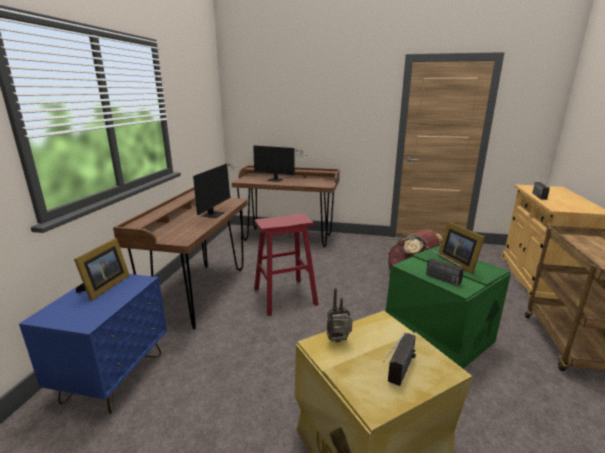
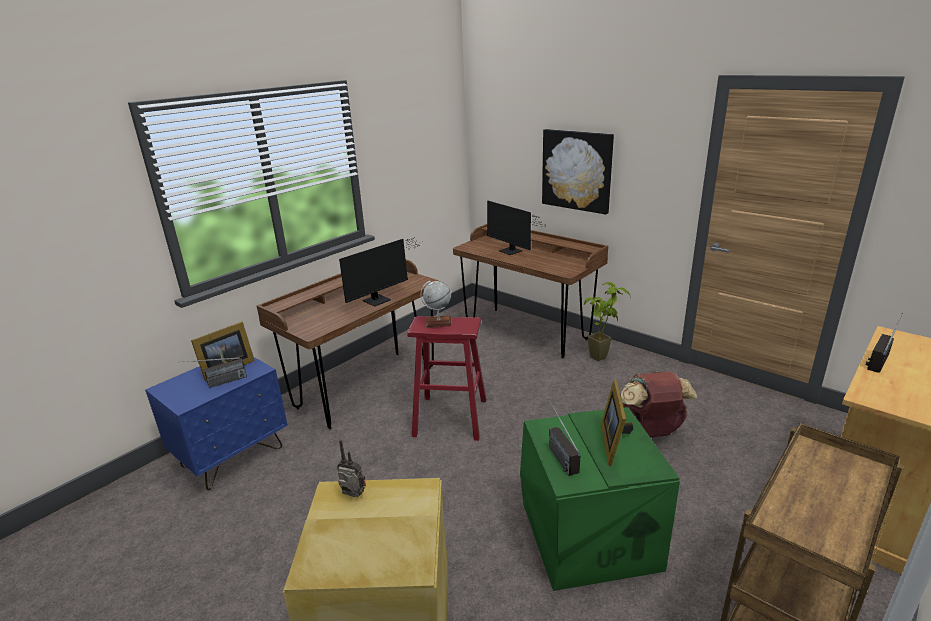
camera: 30 degrees right, 5 degrees up
radio [383,333,416,386] -> radio moved to [184,357,247,388]
none -> globe [420,281,452,328]
none -> picture [542,129,614,215]
none -> potted plant [584,282,631,361]

